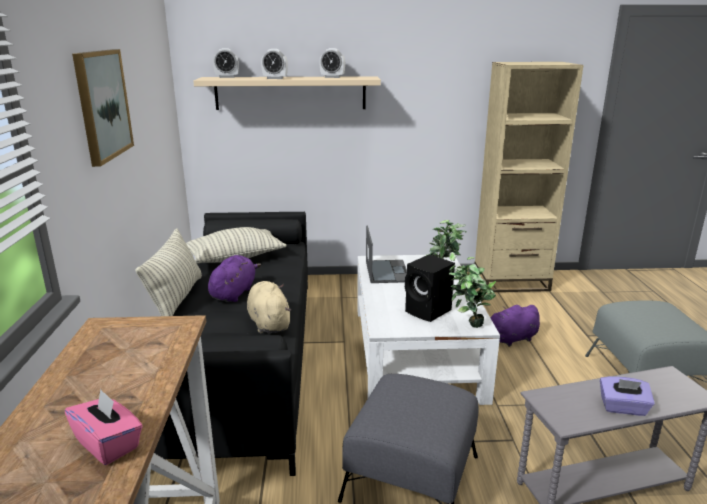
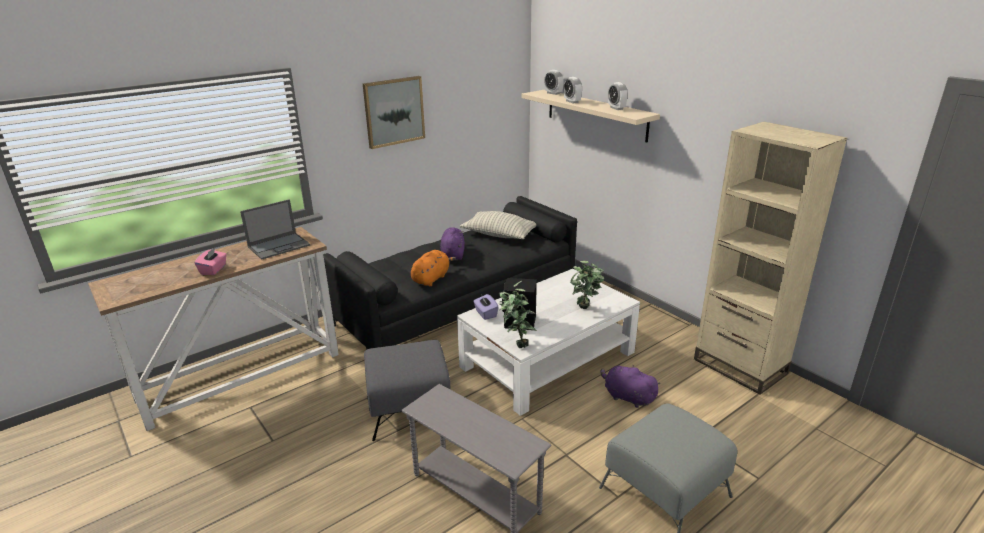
camera: 55 degrees right, 5 degrees up
pillow [135,228,202,316] -> none
purple plush toy [208,255,261,302] -> purple plush toy turned 75 degrees counterclockwise [440,227,465,260]
beige plush toy [247,281,292,334] -> orange plush toy [411,250,456,286]
laptop [366,225,407,283] -> laptop moved to [240,199,310,260]
purple tissue box [600,376,655,416] -> purple tissue box moved to [473,294,499,320]

